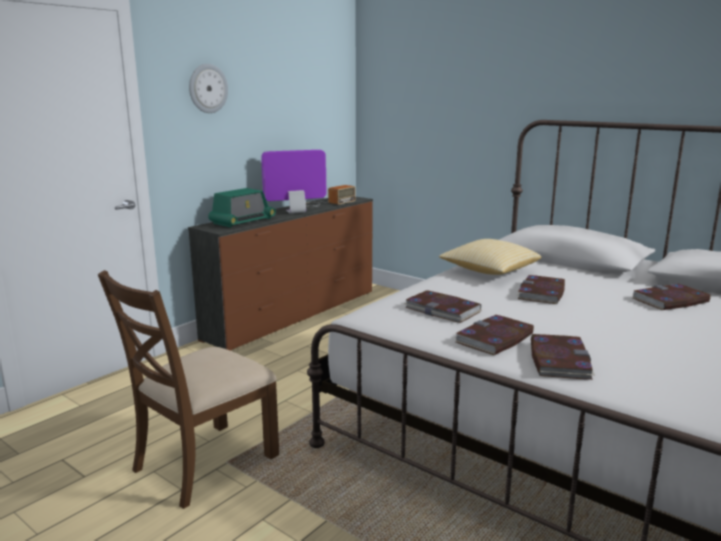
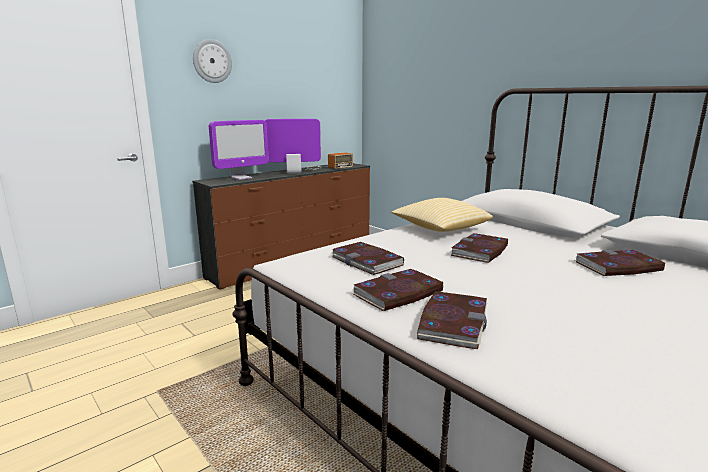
camera: 10 degrees right, 0 degrees up
brown chair [98,270,279,509] -> none
radio [208,188,276,228] -> monitor [209,120,269,180]

